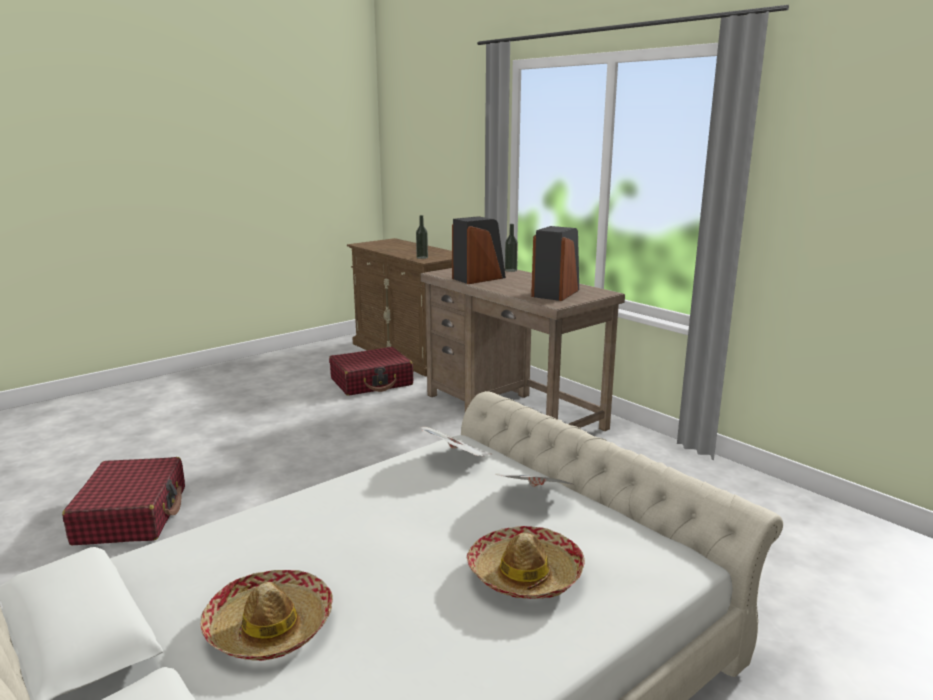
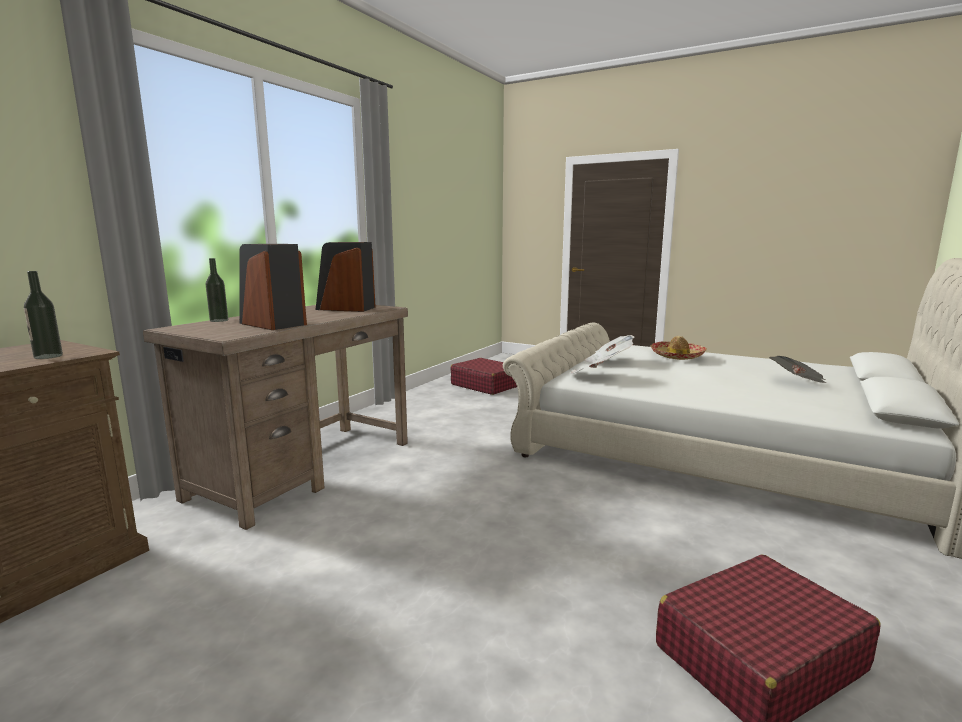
camera: 110 degrees left, 5 degrees down
hat [200,570,333,661] -> newspaper [769,356,826,383]
red suitcase [329,347,413,396] -> red suitcase moved to [450,358,517,395]

